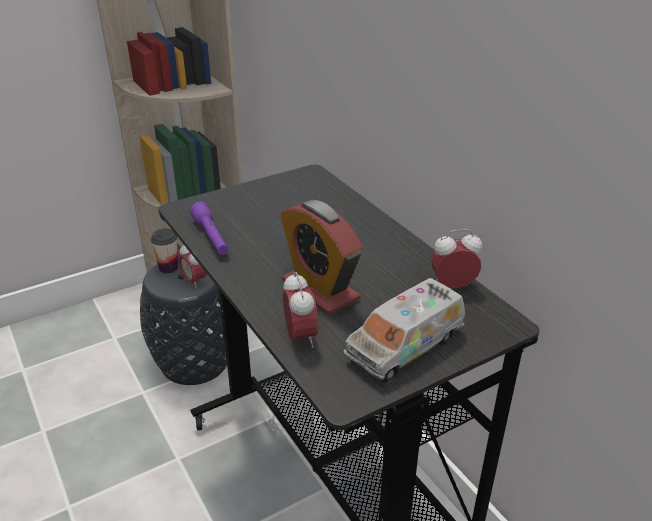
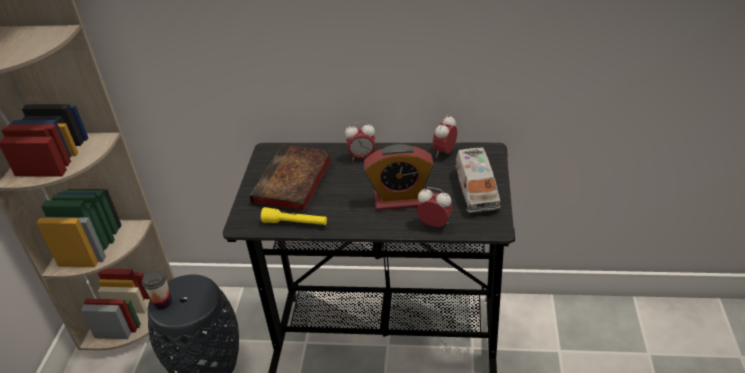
camera: 50 degrees left, 5 degrees up
alarm clock [178,245,207,288] -> alarm clock moved to [345,122,376,161]
purple flashlight [190,202,228,255] -> yellow flashlight [261,207,327,225]
none -> book [250,144,332,213]

